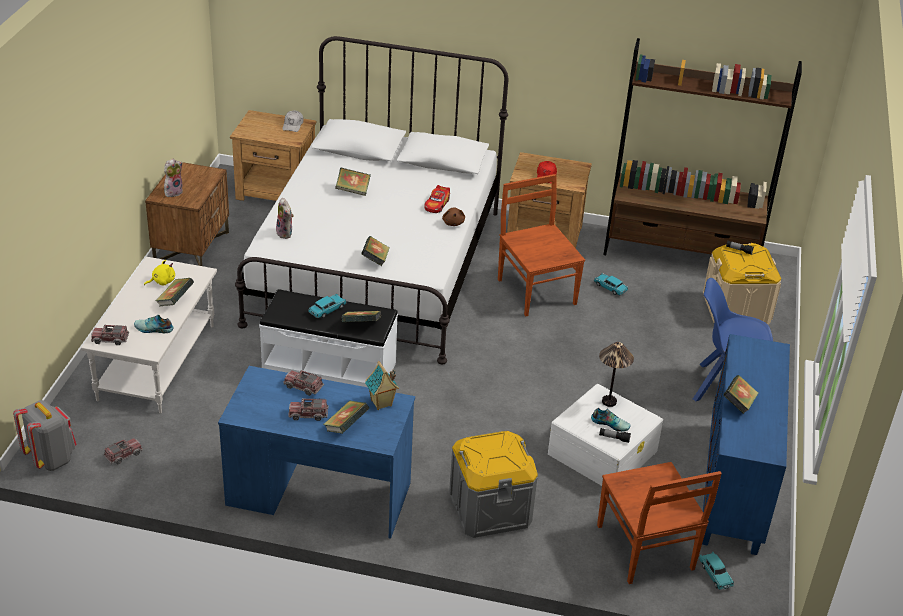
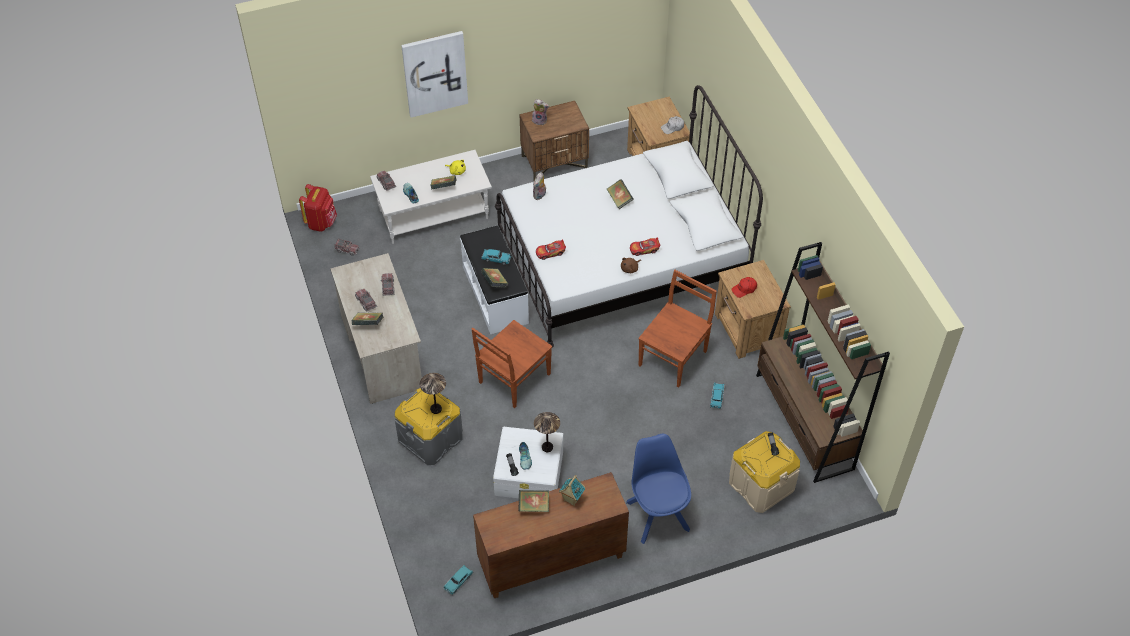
camera: 60 degrees right, 15 degrees up
grey backpack [13,400,76,471] -> red backpack [299,184,337,232]
blue desk [218,366,415,539] -> beige desk [330,253,422,404]
book [361,236,390,266] -> toy car [536,239,566,260]
toy house [365,361,399,410] -> toy house moved to [559,475,585,506]
brown chair [597,462,722,584] -> brown chair moved to [472,320,552,408]
blue cabinet [702,334,790,555] -> brown cabinet [473,472,629,598]
none -> picture [401,31,468,118]
none -> table lamp [420,373,446,414]

